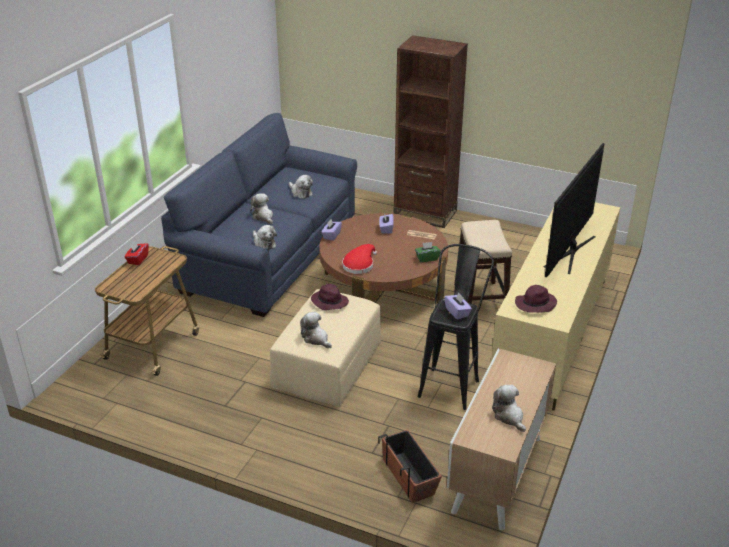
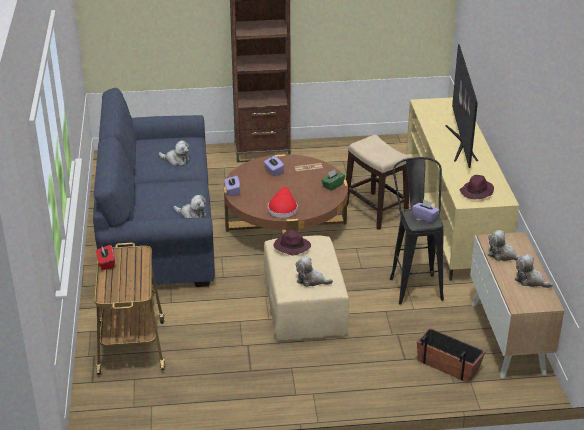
camera: 30 degrees left, 0 degrees up
plush toy [250,193,273,224] -> plush toy moved to [488,230,522,261]

